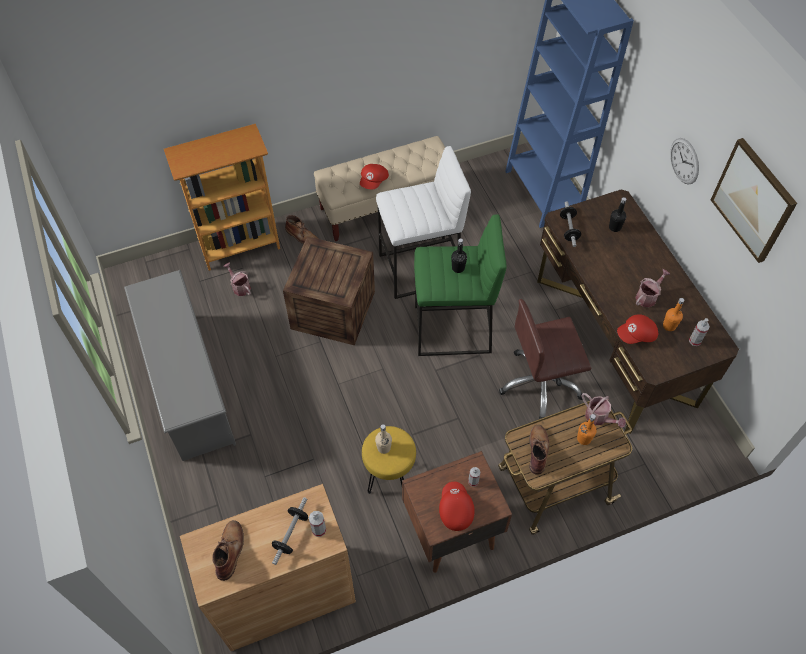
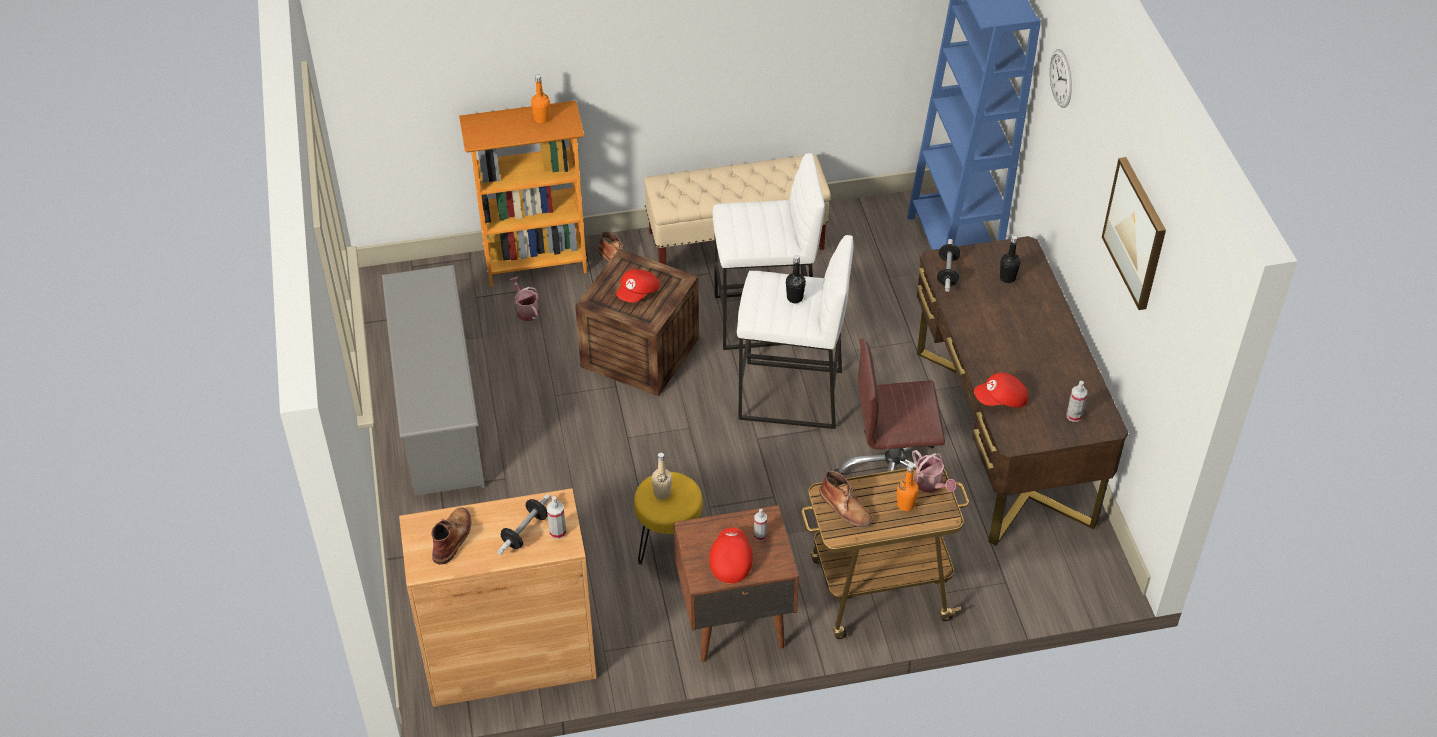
camera: 10 degrees right, 10 degrees down
red cap [360,164,389,189] -> red cap moved to [616,269,660,303]
green stool [414,214,507,356] -> white stool [737,235,854,429]
brown boot [529,425,549,475] -> brown boot turned 120 degrees clockwise [820,471,873,527]
watering can [635,269,670,307] -> none
orange bottle [663,298,684,331] -> orange bottle moved to [531,74,550,124]
wall clock [670,138,699,185] -> wall clock moved to [1049,49,1072,108]

